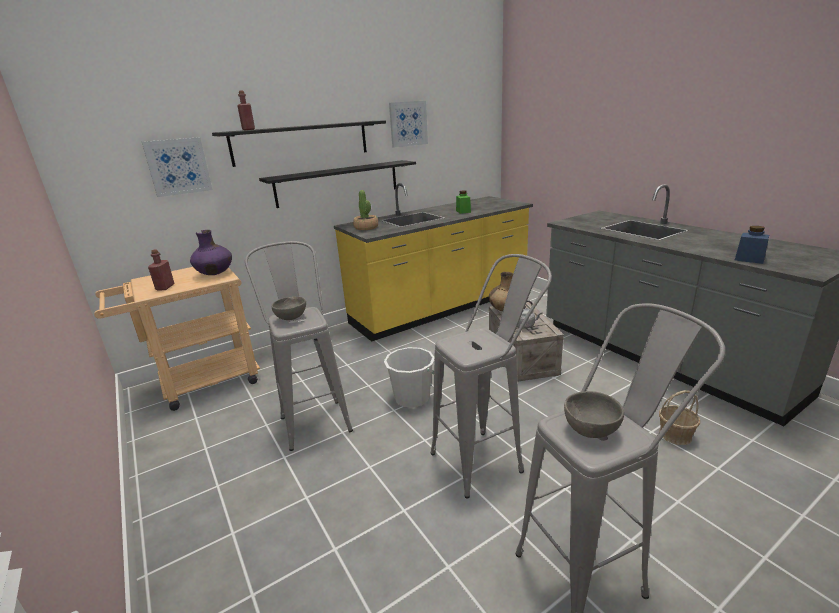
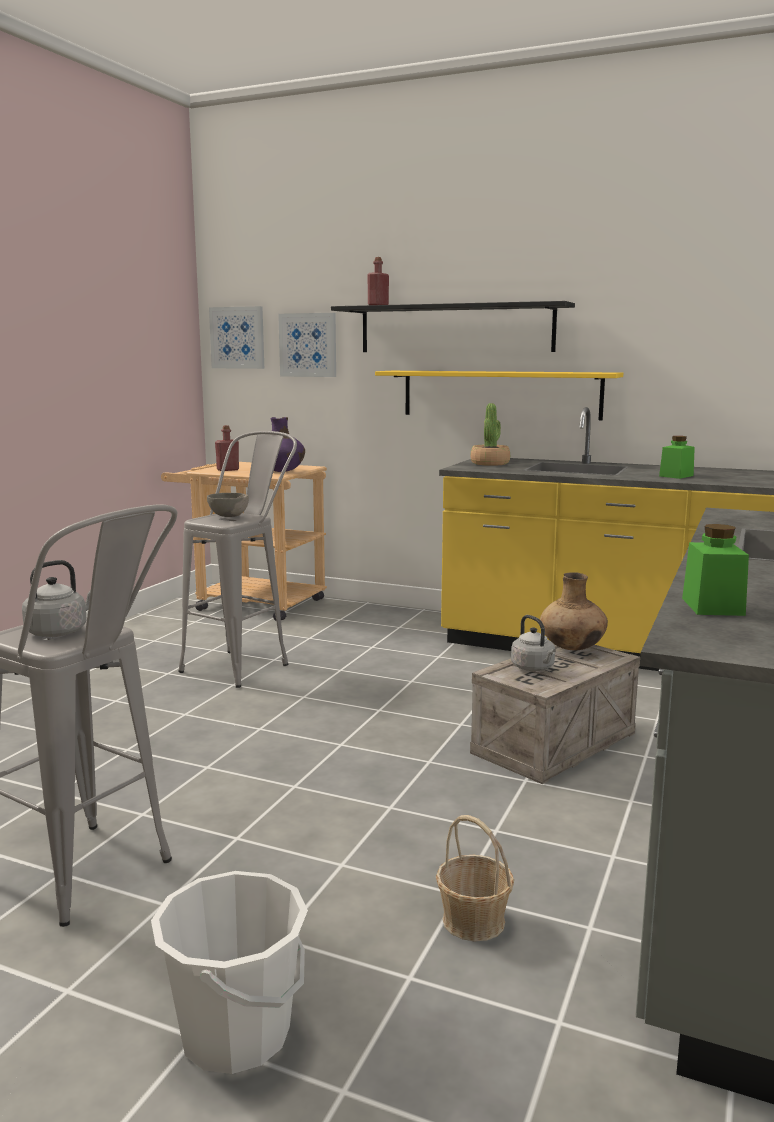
camera: 55 degrees right, 10 degrees down
black shelf [259,160,416,208] -> yellow shelf [375,371,623,420]
white bucket [384,347,435,408] -> white bucket moved to [151,871,308,1074]
picture [389,101,428,148] -> picture moved to [209,306,264,369]
grey stool [431,254,552,498] -> none
grey bowl [564,391,624,438] -> grey kettle [22,560,91,637]
blue jar [735,226,769,264] -> green jar [682,524,749,616]

